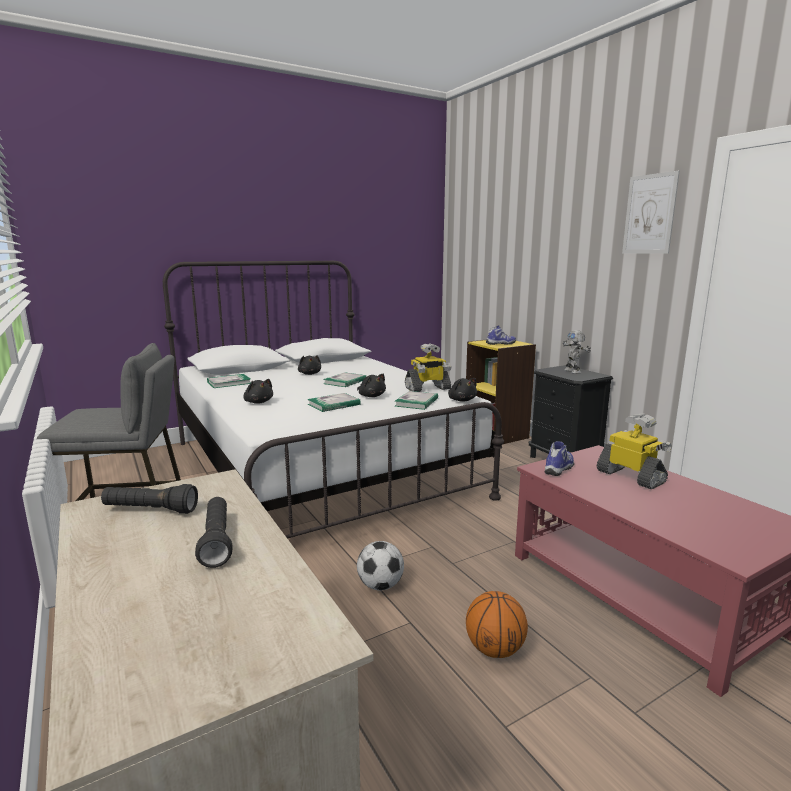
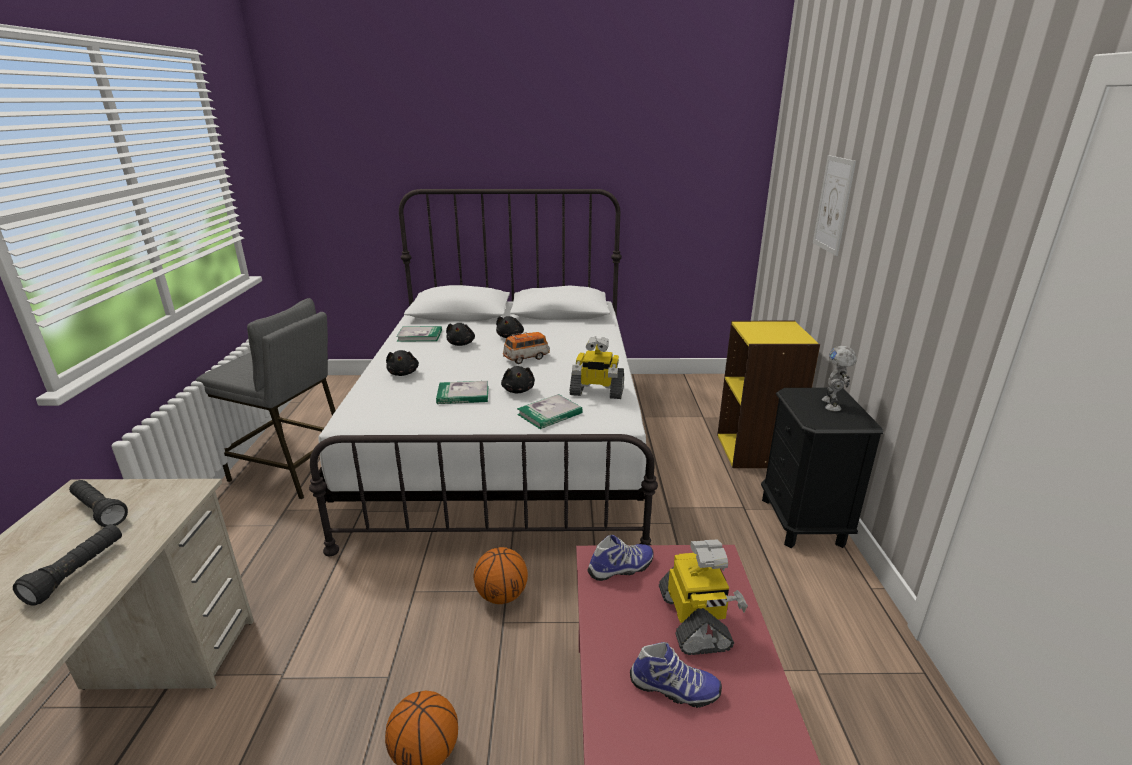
camera: 30 degrees right, 10 degrees up
book [323,372,366,387] -> toy car [503,332,550,364]
football [357,541,404,590] -> none
black plush toy [448,378,477,402] -> black plush toy moved to [446,323,475,346]
shoe [486,326,516,345] -> shoe moved to [630,642,722,708]
picture [622,171,680,254] -> picture moved to [813,155,856,256]
none -> basketball [474,547,528,604]

